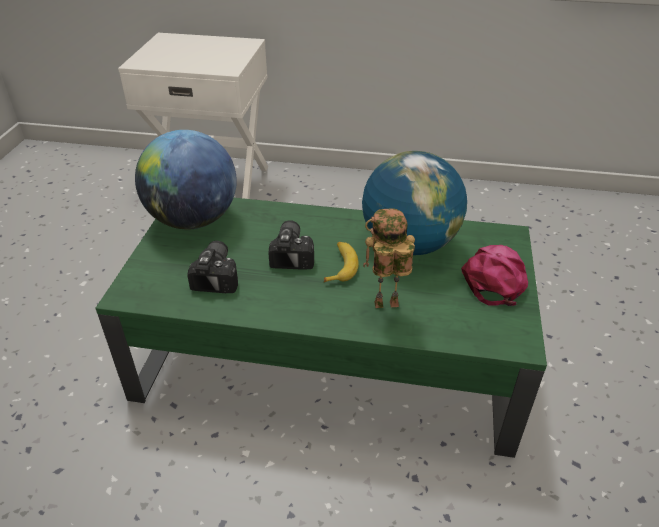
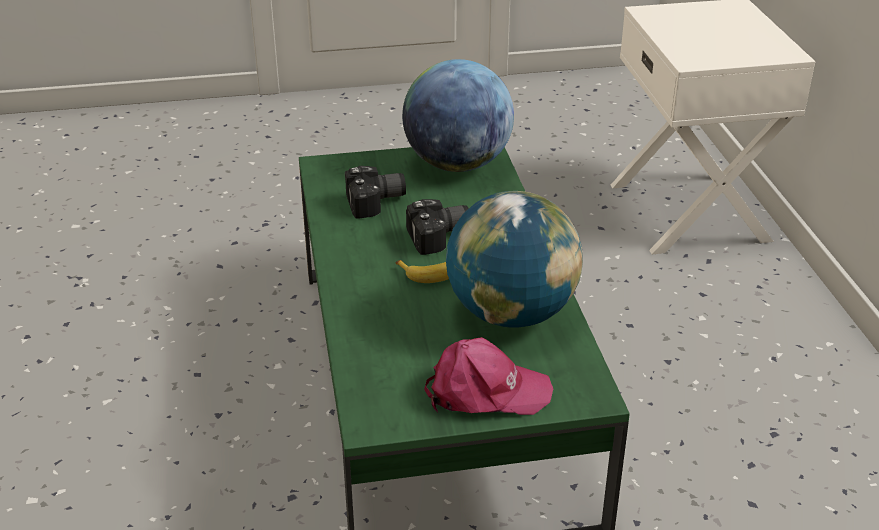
camera: 70 degrees right, 5 degrees down
toy robot [363,208,415,308] -> none

